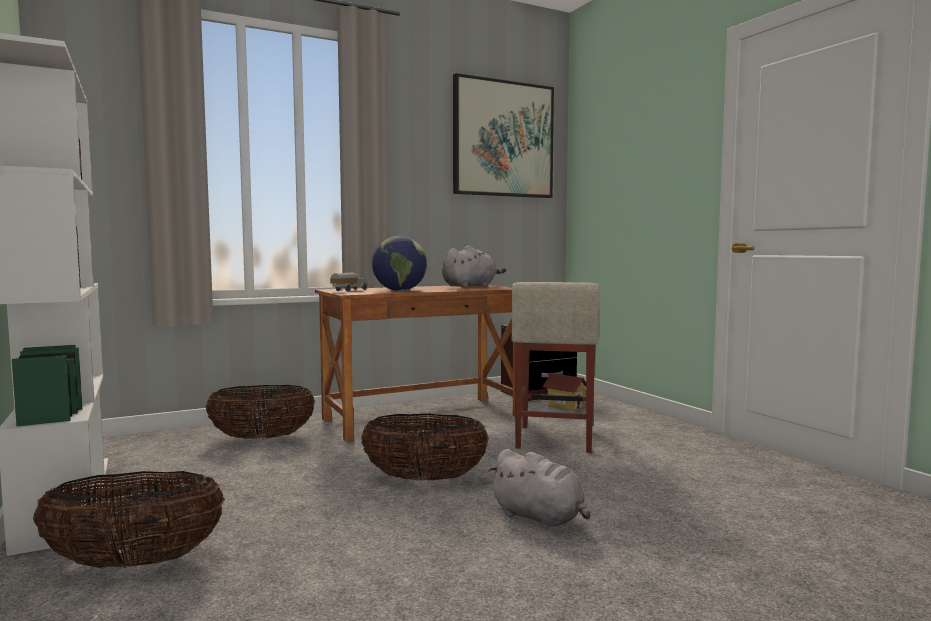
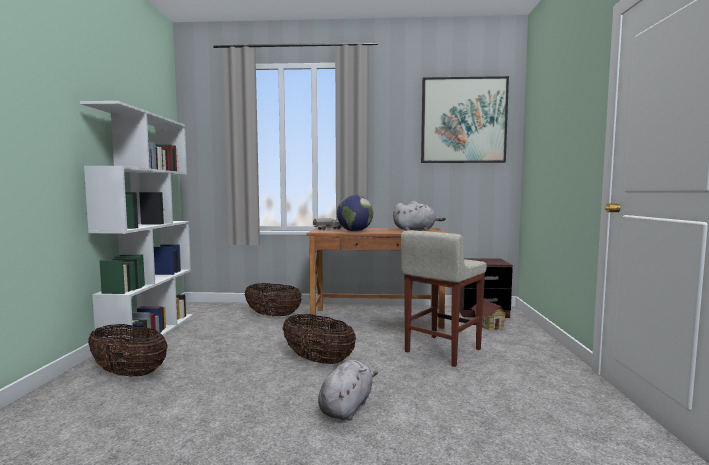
camera: 30 degrees right, 0 degrees up
grey plush toy [488,449,590,529] -> grey plush toy turned 135 degrees counterclockwise [318,360,378,421]

